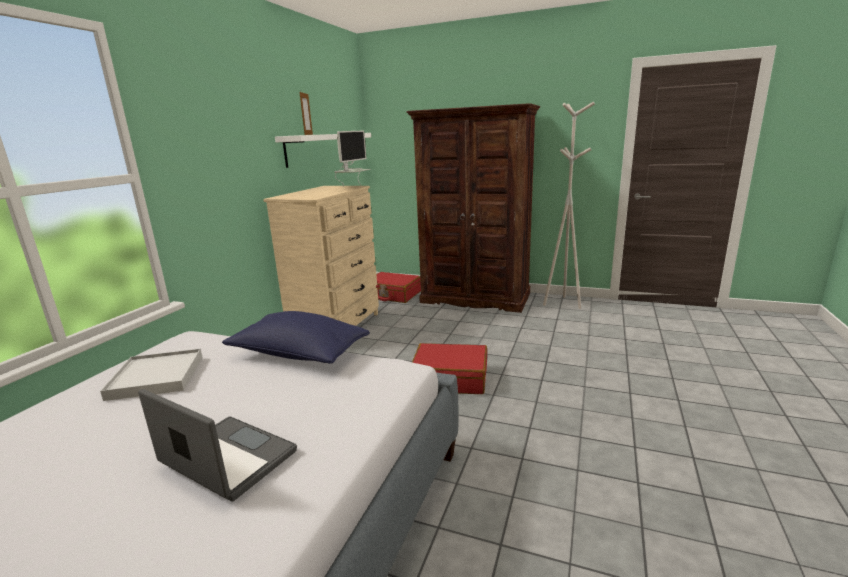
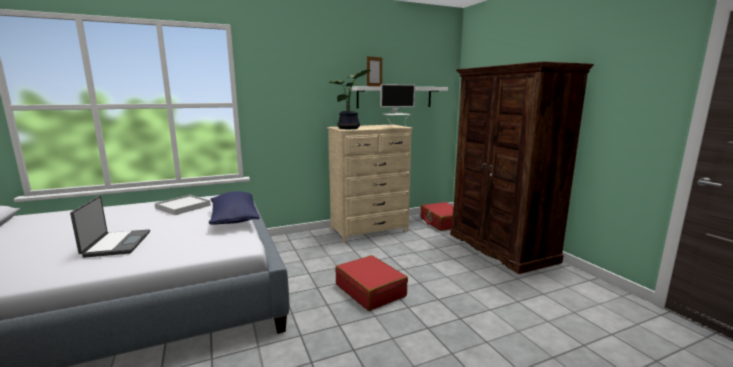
camera: 45 degrees right, 5 degrees down
grey clothes rack [543,102,595,309] -> none
none -> potted plant [328,70,371,129]

